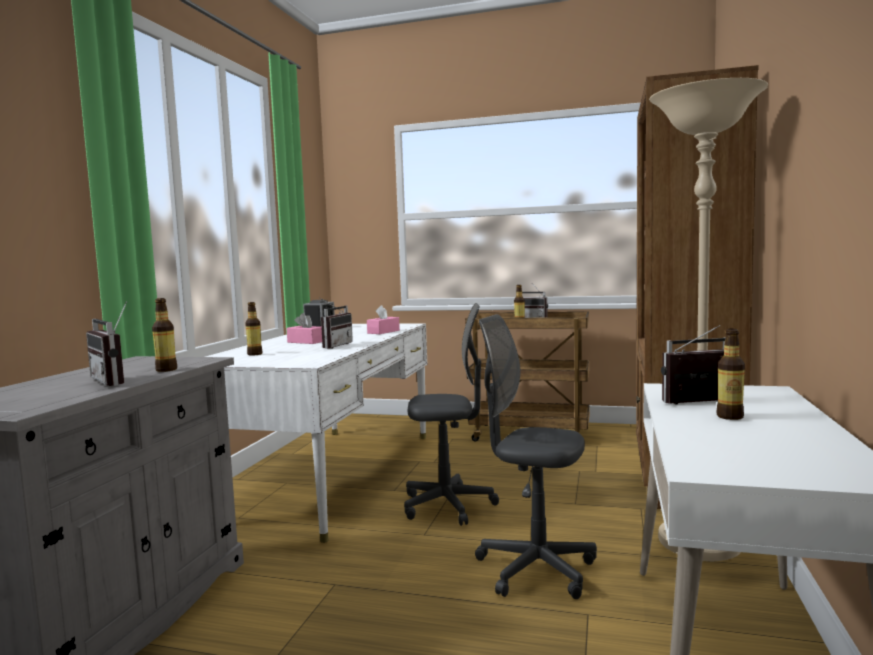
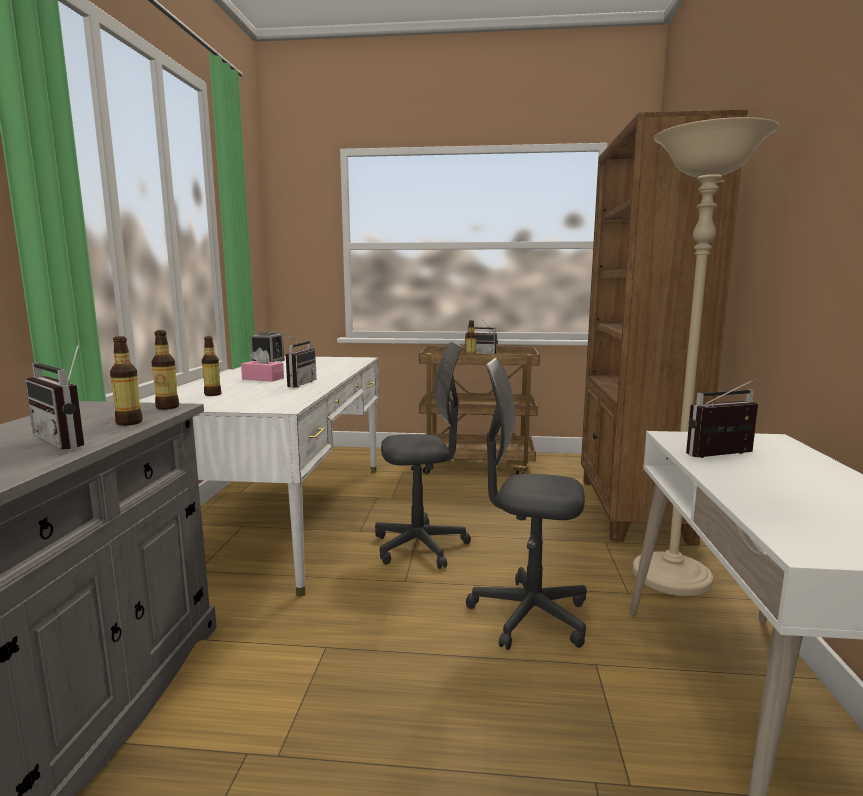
camera: 10 degrees left, 5 degrees up
pink tissue box [367,305,400,334] -> none
bottle [716,329,745,420] -> bottle moved to [151,330,179,410]

